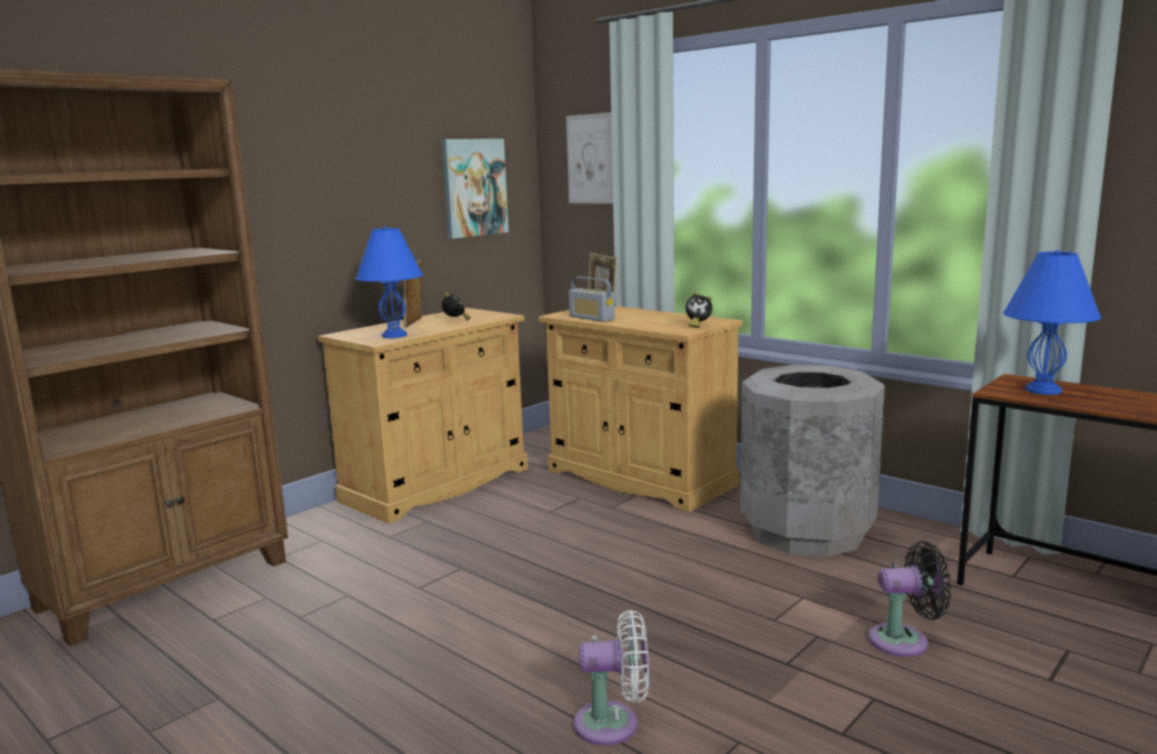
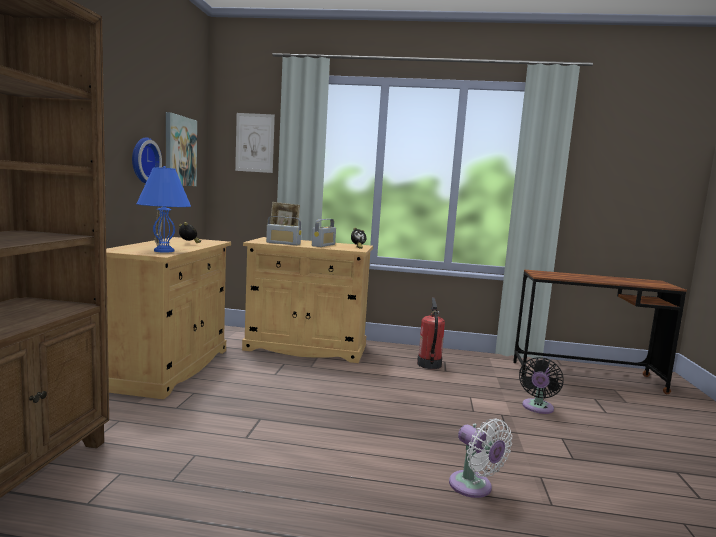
camera: 35 degrees left, 5 degrees down
white fan [574,610,649,746] -> white fan turned 90 degrees clockwise [449,419,512,498]
grey trash can [740,365,885,557] -> fire extinguisher [417,297,445,369]
black fan [868,541,951,657] -> black fan turned 150 degrees clockwise [519,357,564,414]
blue table lamp [1003,250,1101,395] -> none
none -> wall clock [132,137,162,184]
none -> radio [312,219,336,247]

